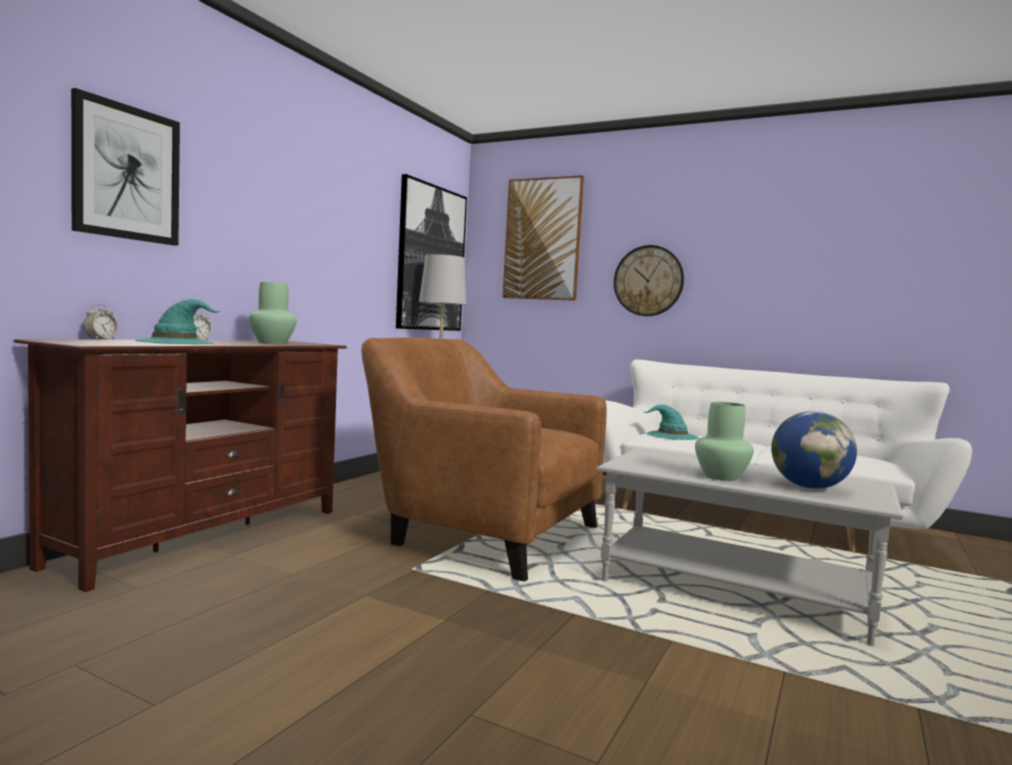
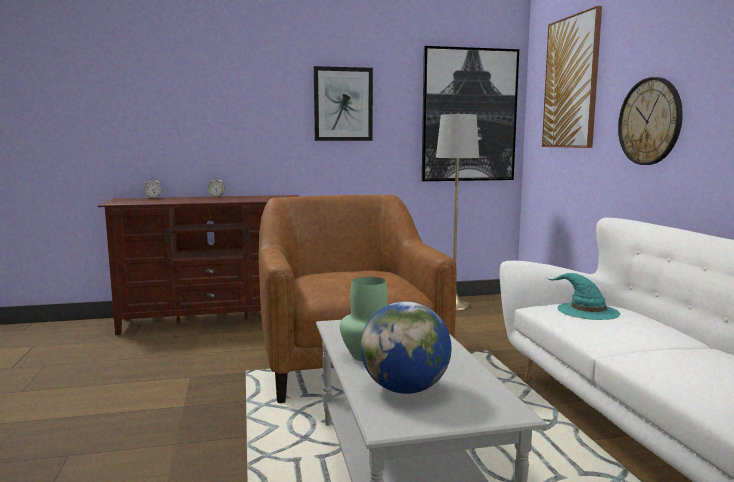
camera: 50 degrees right, 5 degrees up
picture [71,88,180,246] -> picture moved to [314,66,373,141]
turquoise hat [134,299,220,344] -> none
green vase [249,282,297,344] -> none

